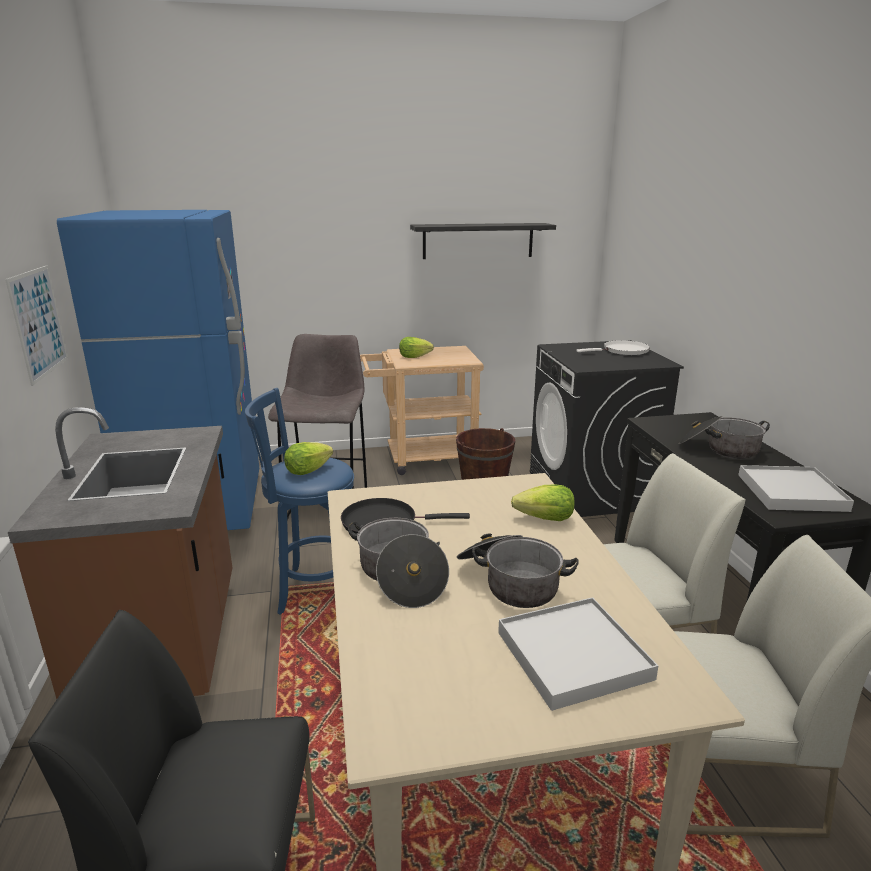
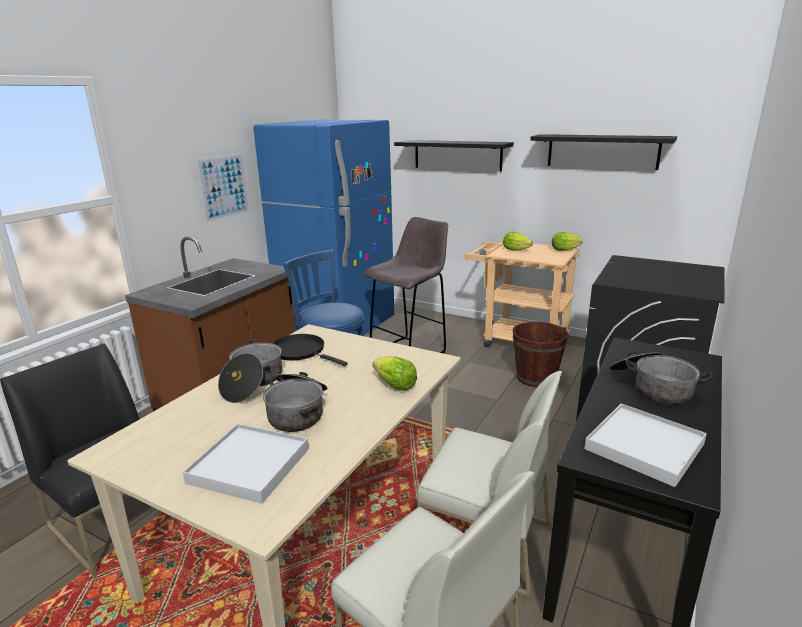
camera: 40 degrees right, 0 degrees up
lettuce [284,442,333,475] -> lettuce moved to [552,232,583,251]
white frying pan [576,340,650,355] -> none
none -> black shelf [394,140,514,172]

